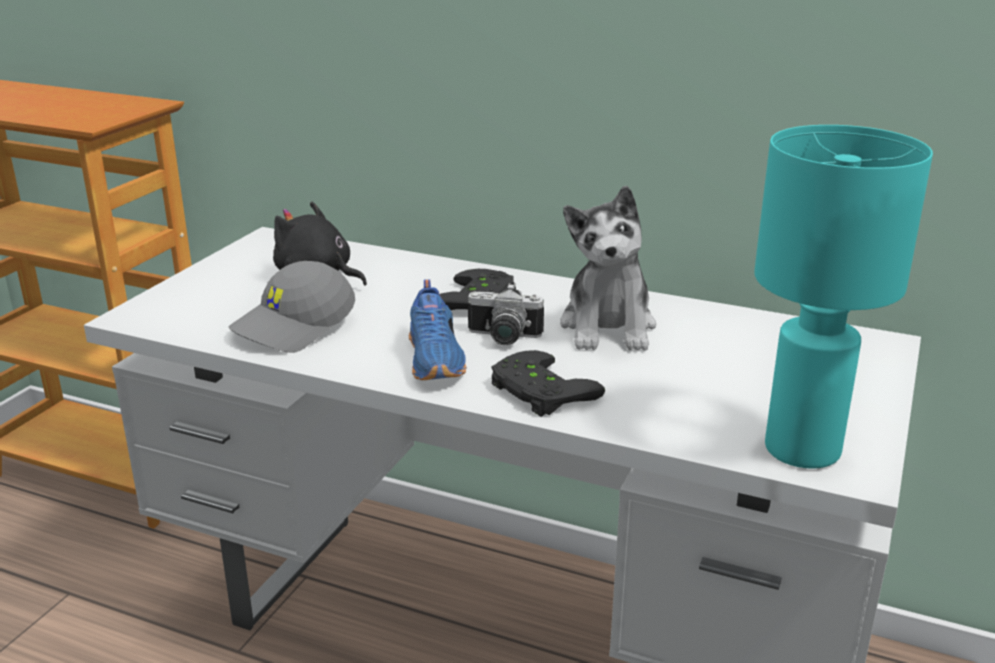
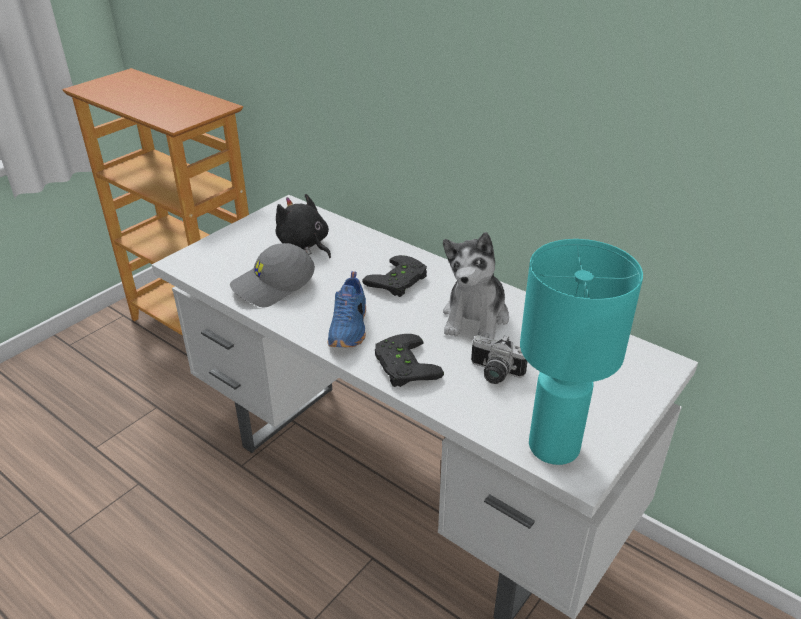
camera: 15 degrees right, 10 degrees up
camera [468,283,544,345] -> camera moved to [471,335,527,384]

